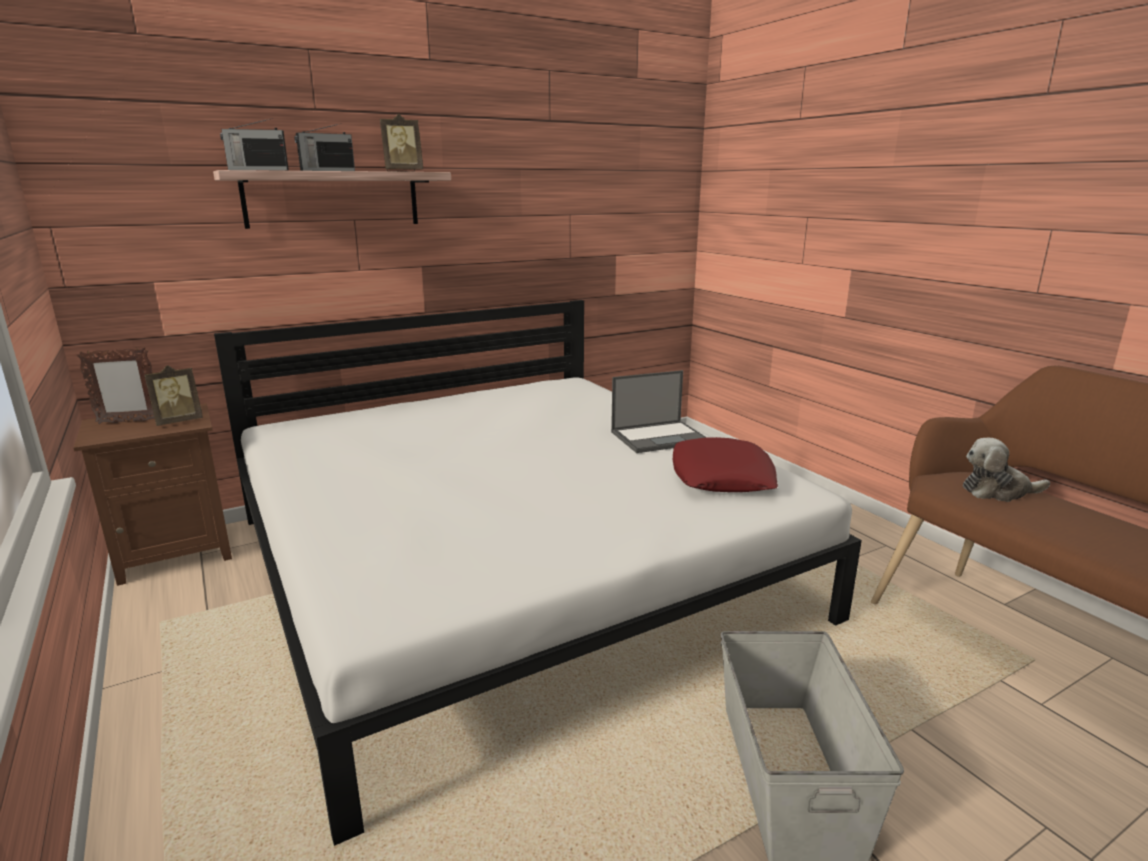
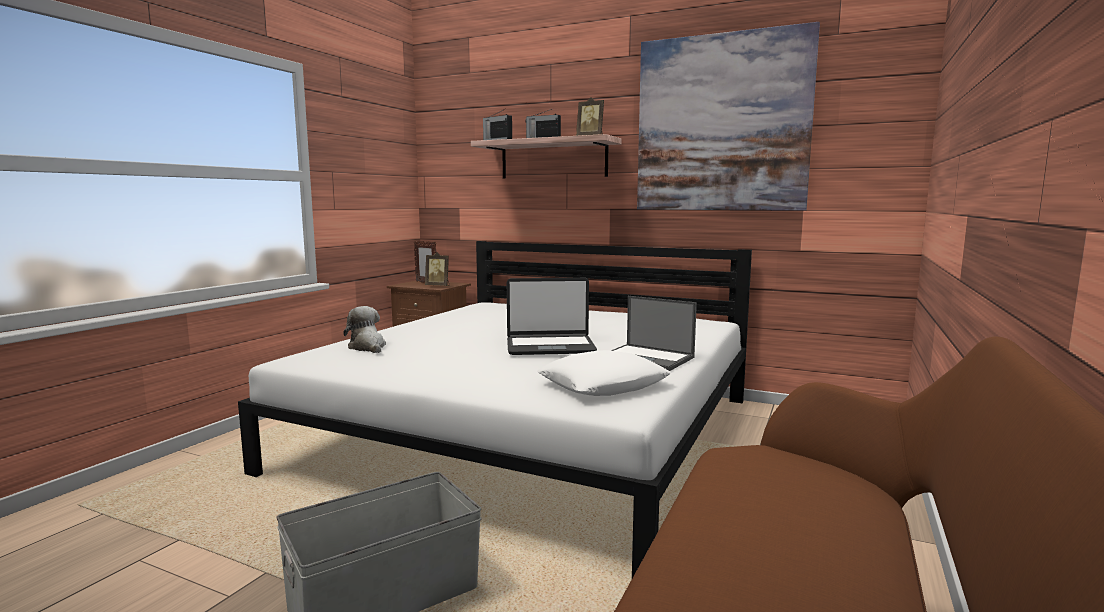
camera: 55 degrees right, 10 degrees down
red pillow [673,437,778,492] -> white pillow [537,350,671,396]
plush toy [963,438,1050,502] -> plush toy moved to [343,306,386,353]
none -> laptop [507,278,597,355]
none -> picture [637,22,820,211]

